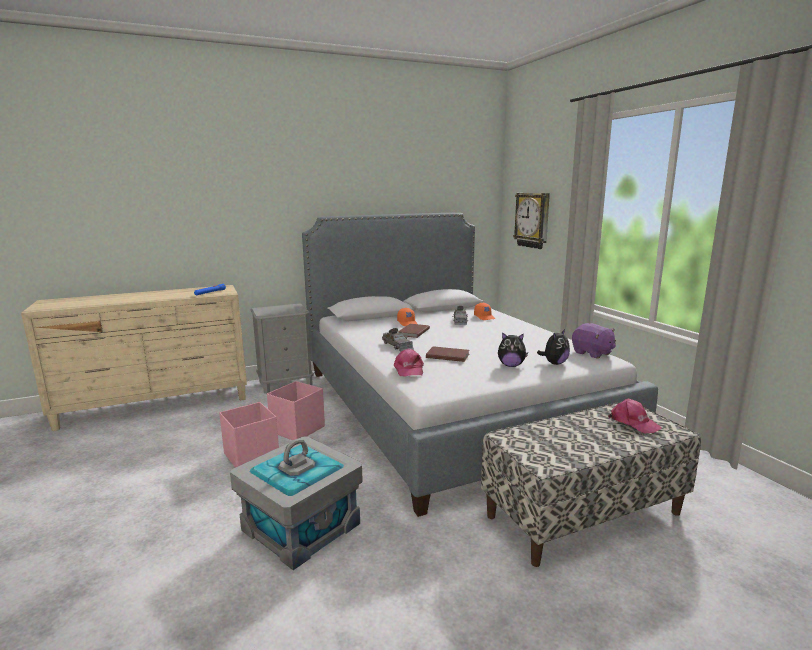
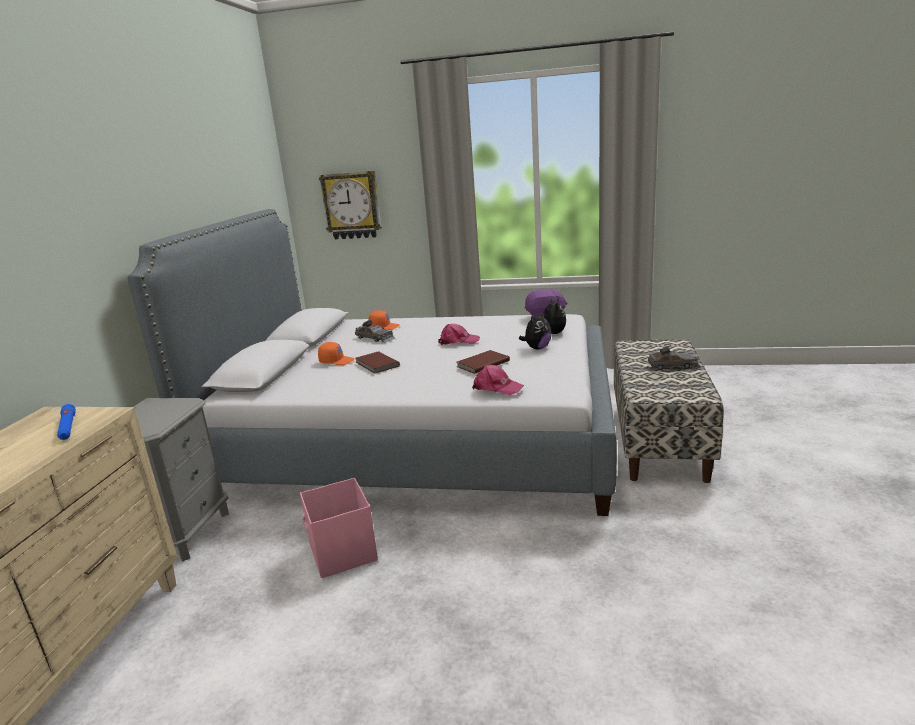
camera: 55 degrees left, 5 degrees up
pink storage box [219,402,279,468] -> none
grey storage box [230,436,362,570] -> none
grey toy car [382,328,414,351] -> grey toy car moved to [648,346,701,370]
pink cap [608,399,662,434] -> pink cap moved to [438,324,480,345]

